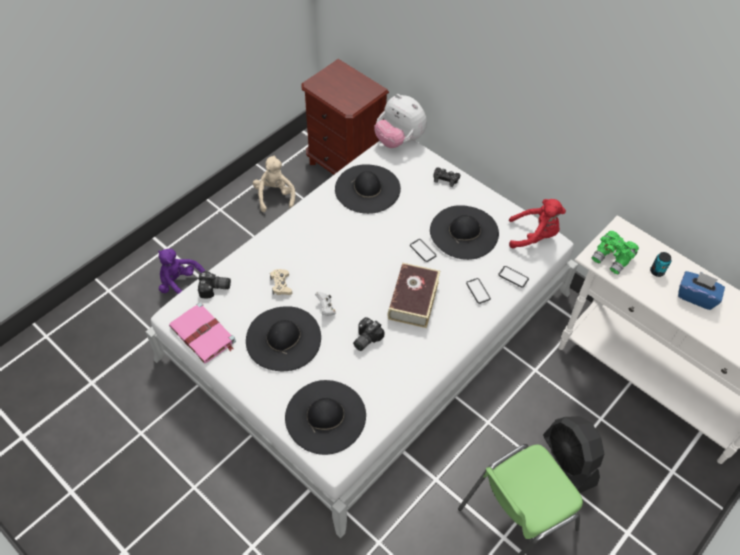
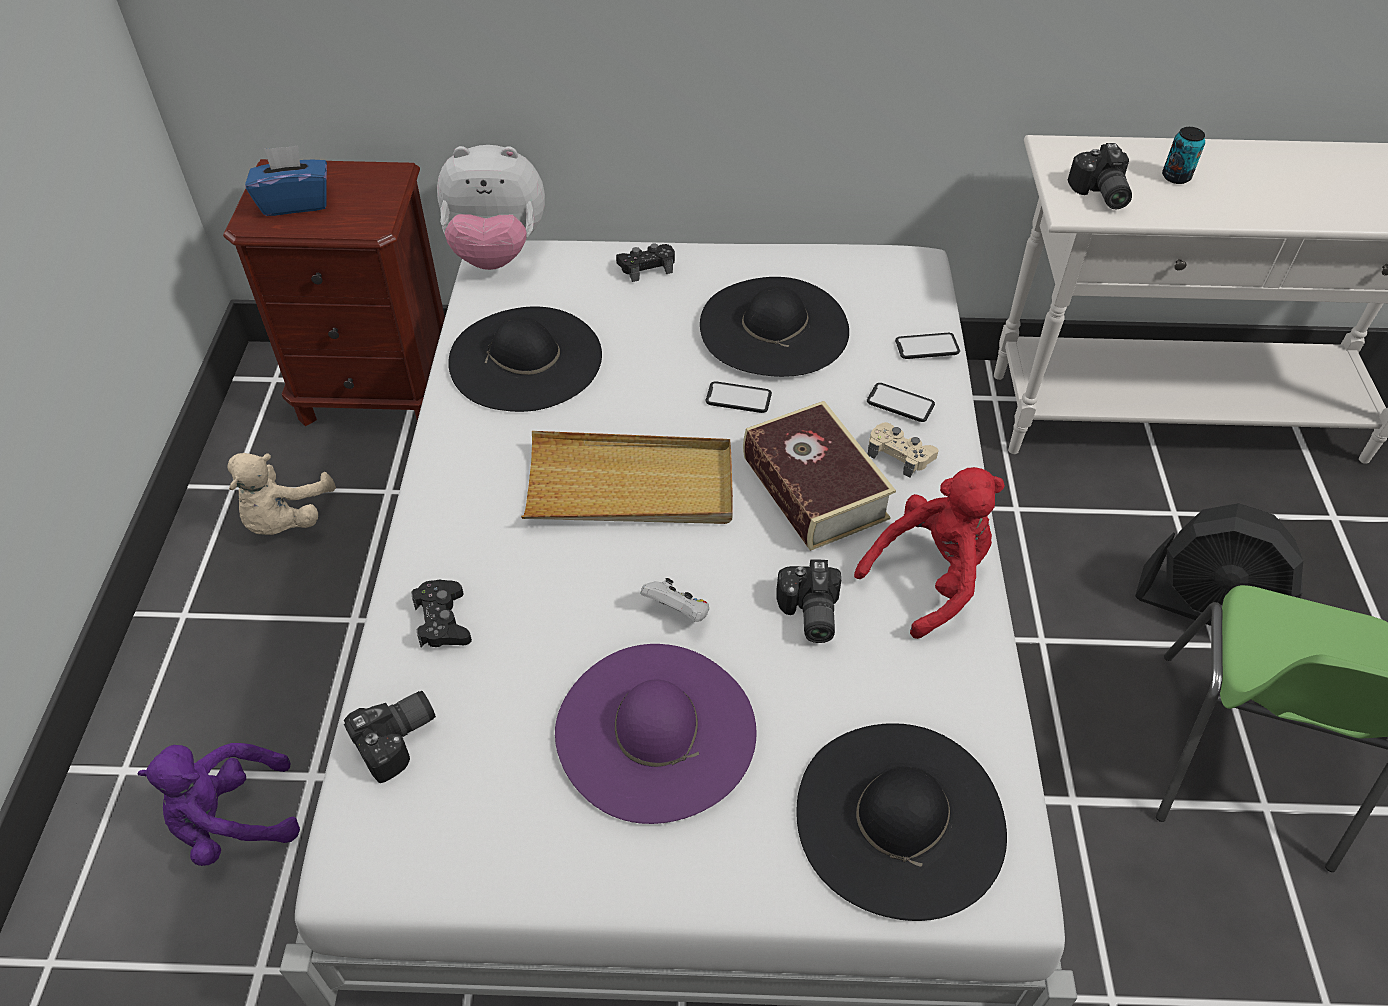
camera: 40 degrees left, 5 degrees down
pink book [169,302,236,363] -> none
black hat [246,306,321,371] -> purple hat [555,644,757,824]
beige plush toy [253,156,295,212] -> beige plush toy turned 120 degrees counterclockwise [227,453,336,535]
beige game controller [270,269,292,295] -> beige game controller moved to [867,422,939,478]
red plush toy [509,199,566,248] -> red plush toy moved to [854,467,1005,639]
green binoculars [592,231,639,274] -> camera [1068,143,1132,209]
blue tissue box [678,271,725,310] -> blue tissue box moved to [245,145,327,216]
none -> black game controller [411,579,472,648]
none -> beige tray [521,431,733,524]

